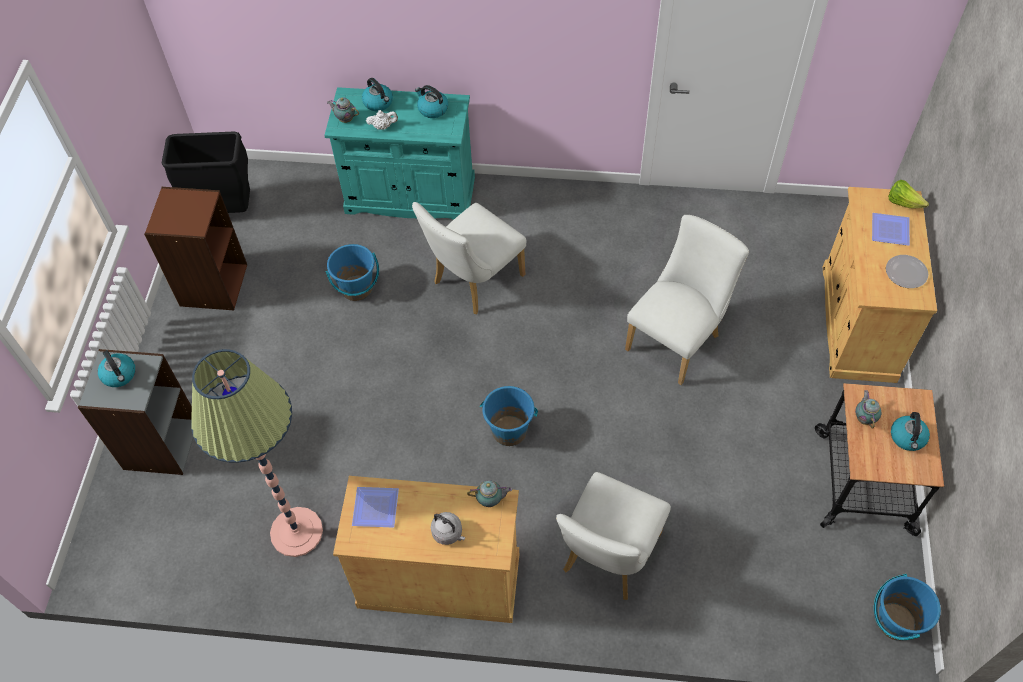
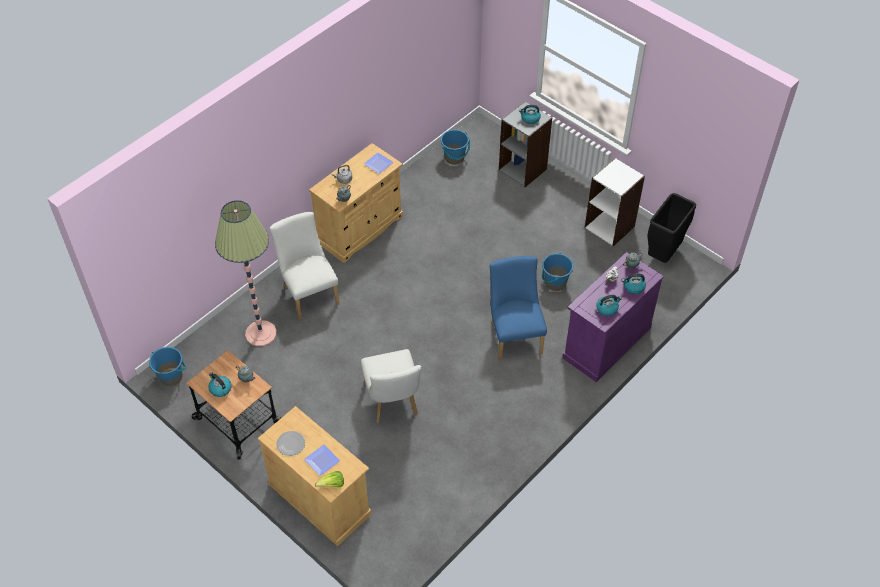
camera: 125 degrees right, 5 degrees down
brown bookcase [144,187,247,310] -> white bookcase [585,158,645,246]
floor lamp [191,349,323,557] -> floor lamp moved to [215,200,277,346]
turquoise cabinet [324,87,475,220] -> purple cabinet [562,252,664,382]
white chair [412,202,527,314] -> blue chair [490,256,547,361]
blue bucket [480,386,538,446] -> blue bucket moved to [441,130,470,165]

